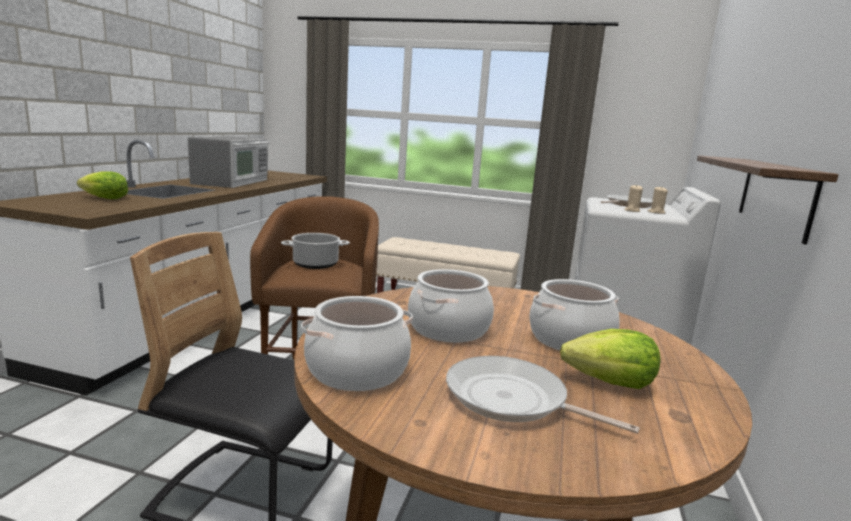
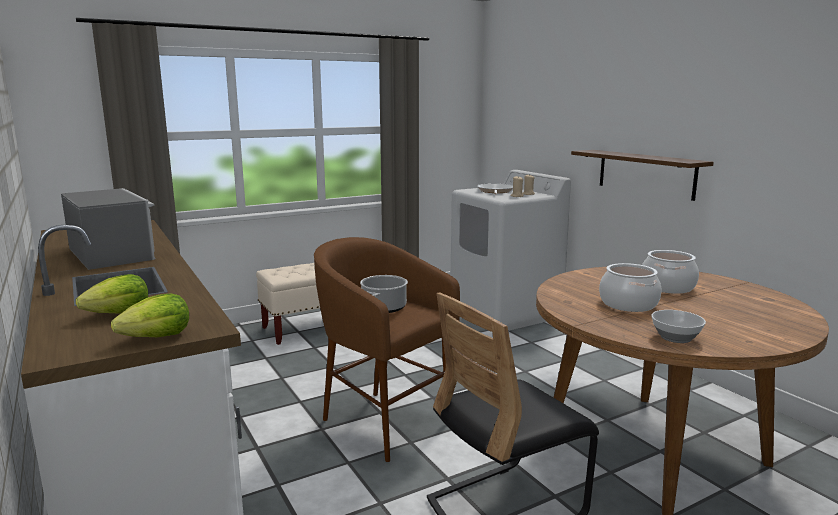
camera: 45 degrees left, 0 degrees up
cooking pot [301,296,413,391] -> bowl [651,310,706,343]
frying pan [446,356,640,434] -> none
lettuce [560,329,661,389] -> lettuce moved to [111,293,189,337]

